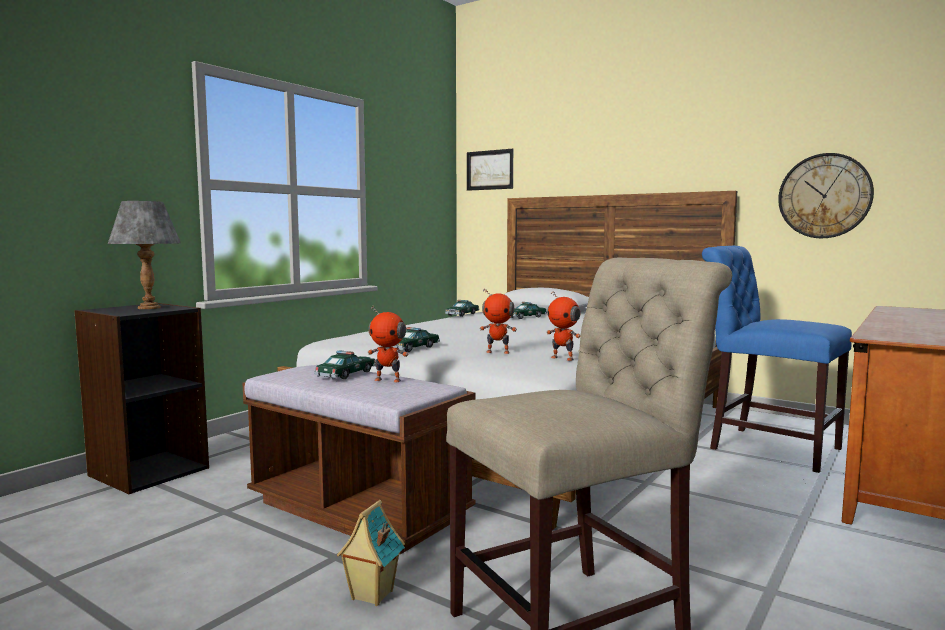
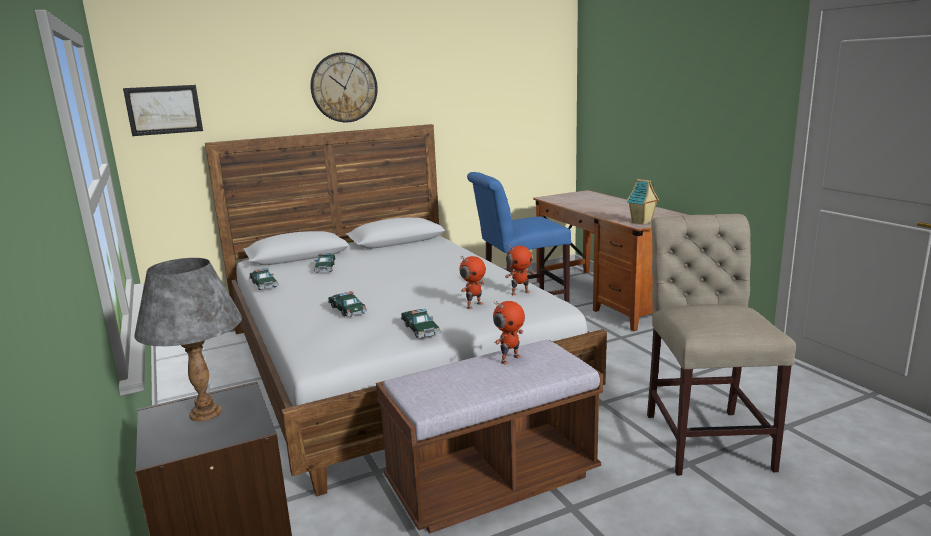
camera: 60 degrees left, 10 degrees up
toy car [314,350,376,379] -> toy car moved to [328,291,367,317]
toy house [337,500,405,606] -> toy house moved to [627,179,659,225]
wall clock [778,153,874,238] -> wall clock moved to [310,52,378,122]

